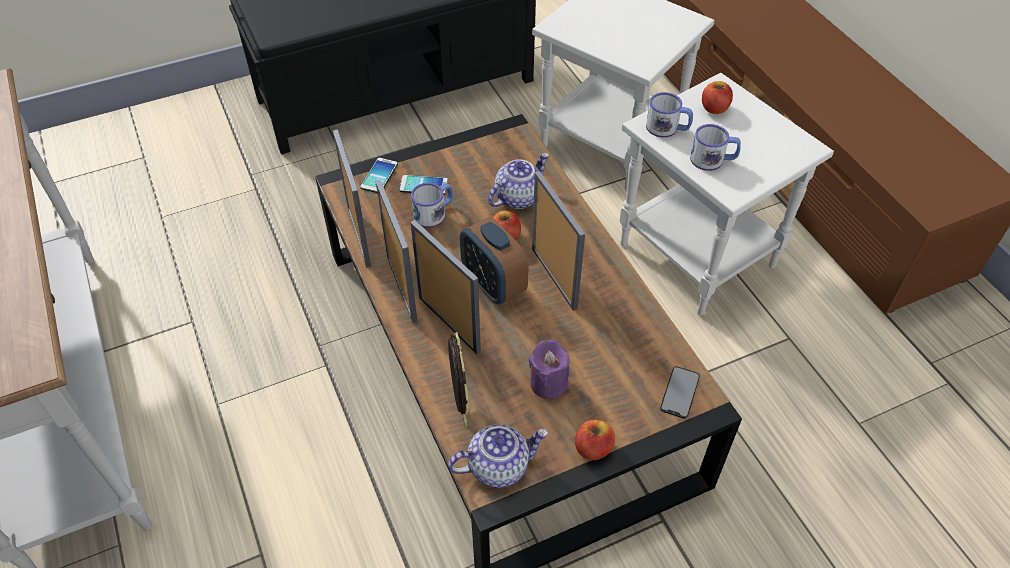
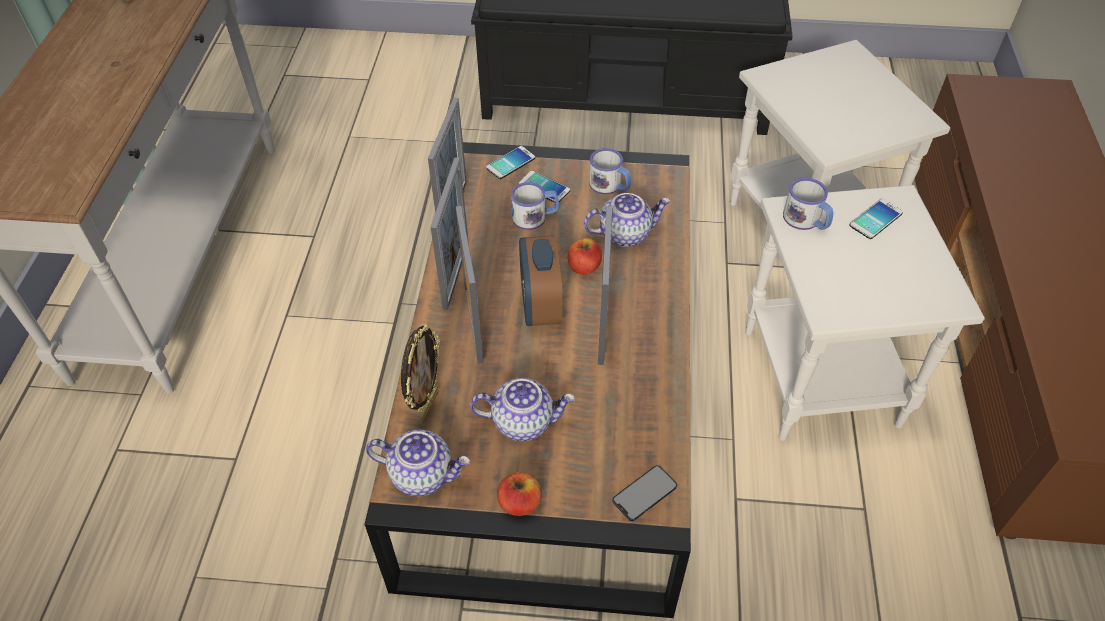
camera: 30 degrees right, 0 degrees up
purple candle [529,340,570,399] -> teapot [470,378,575,441]
mug [690,124,741,171] -> mug moved to [589,148,631,194]
apple [702,81,733,114] -> phone [850,199,903,239]

